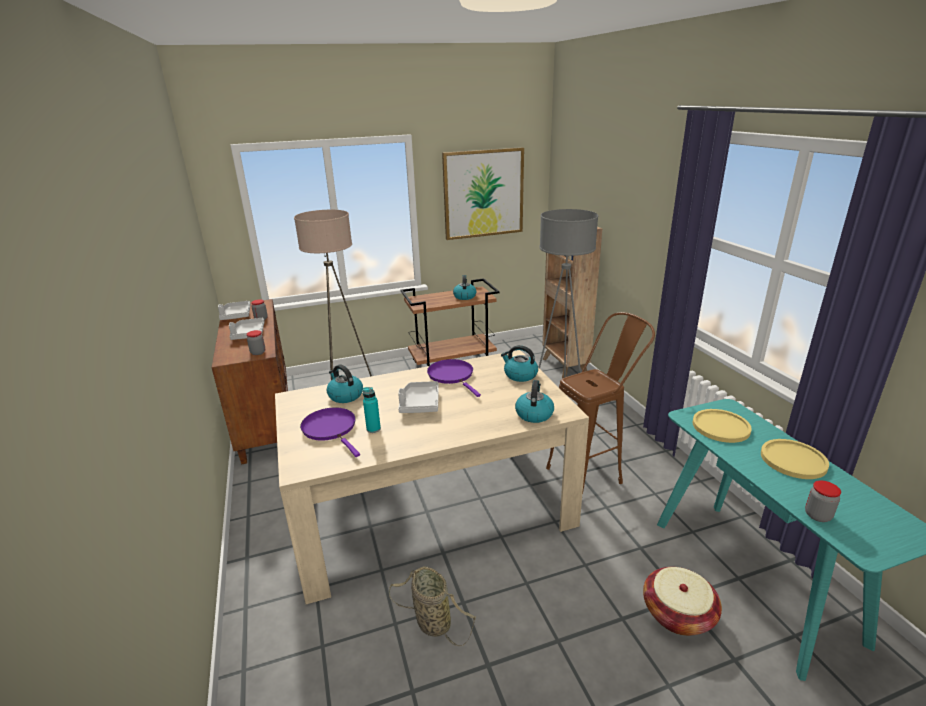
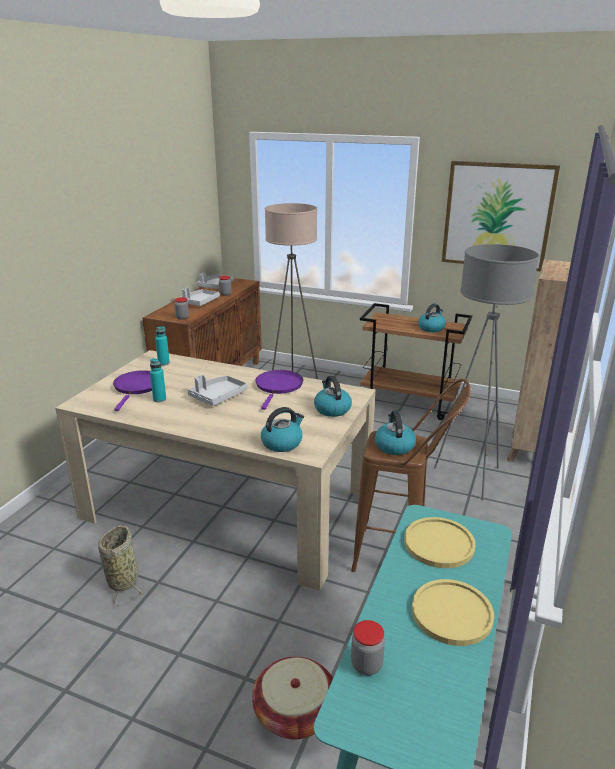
camera: 40 degrees right, 0 degrees up
kettle [327,364,363,403] -> kettle moved to [375,410,416,455]
none -> turquoise bottle [155,326,170,365]

